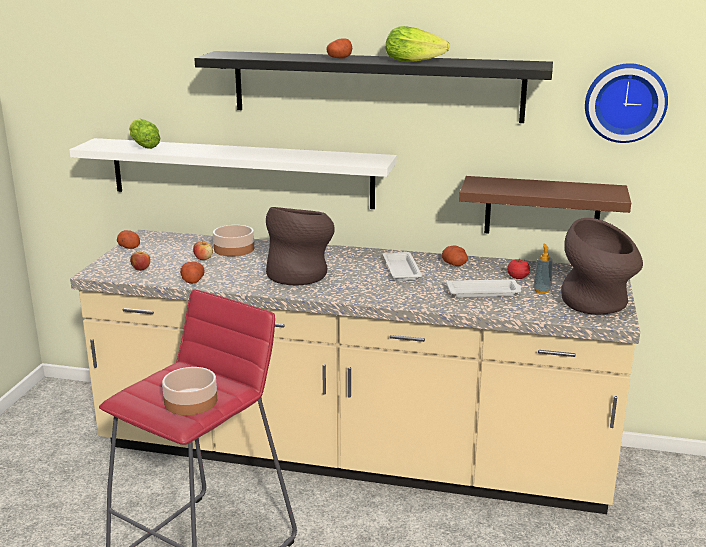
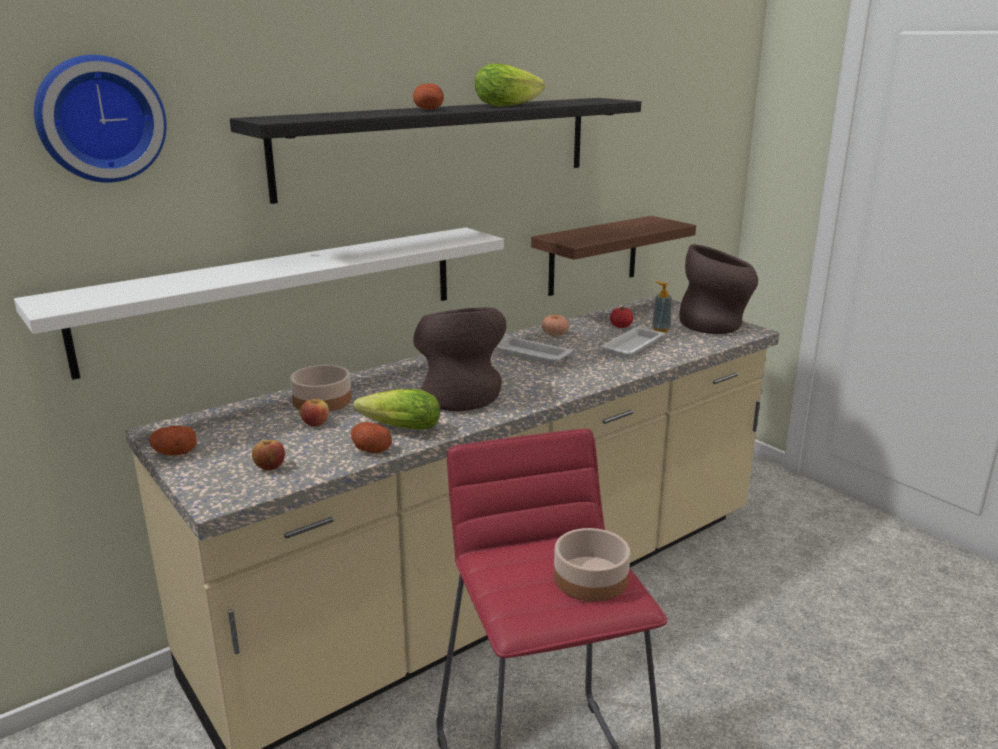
camera: 50 degrees left, 0 degrees up
lettuce [129,118,160,149] -> lettuce moved to [353,389,440,430]
potato [442,245,468,266] -> tomato [542,315,569,336]
wall clock [585,63,668,143] -> wall clock moved to [34,55,166,183]

